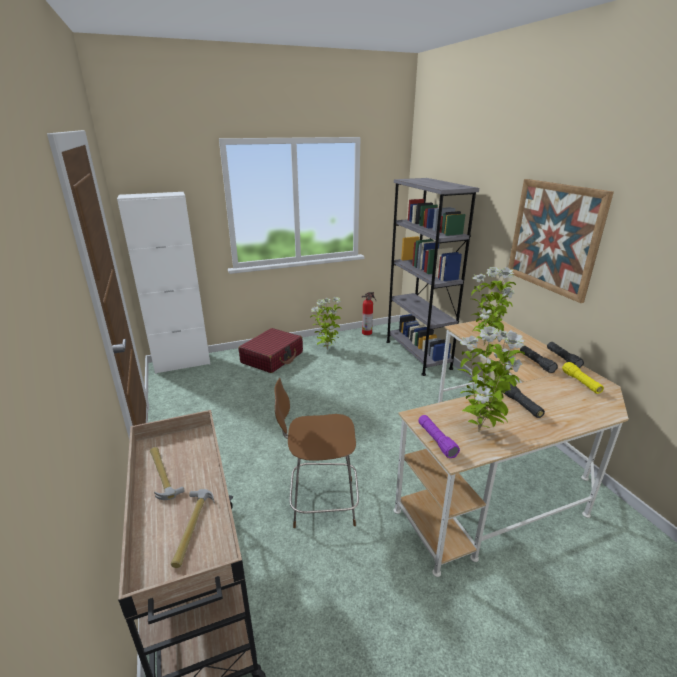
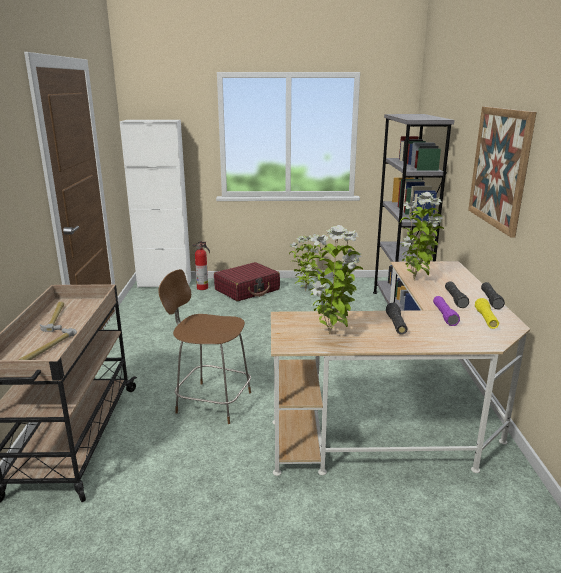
camera: 20 degrees right, 5 degrees down
fire extinguisher [362,292,376,335] -> fire extinguisher moved to [193,241,210,290]
purple flashlight [418,415,460,458] -> purple flashlight moved to [433,296,460,326]

